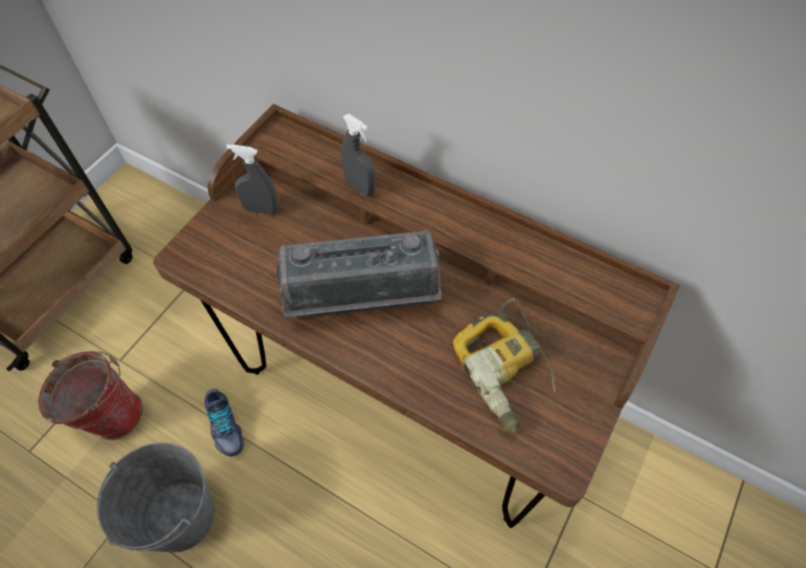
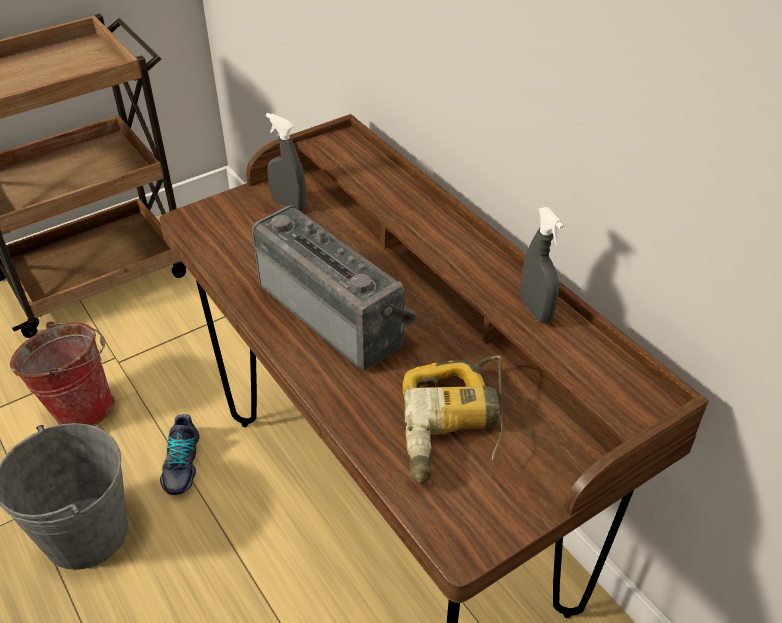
camera: 25 degrees right, 15 degrees down
radio [276,230,442,320] -> radio turned 150 degrees counterclockwise [252,205,418,371]
grey spray bottle [341,114,376,196] -> grey spray bottle moved to [520,207,565,324]

